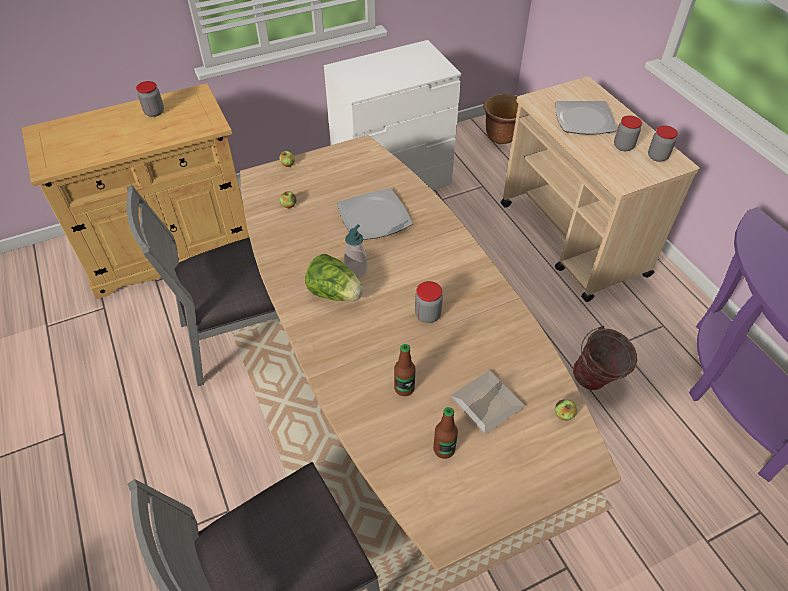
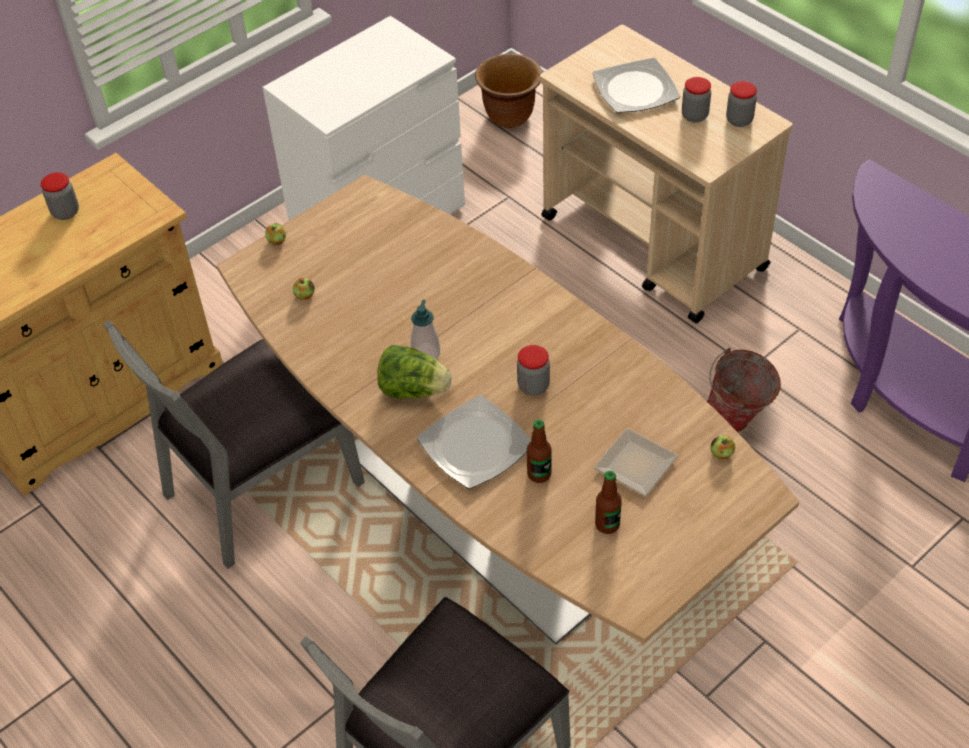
camera: 15 degrees left, 0 degrees up
plate [337,188,412,240] -> plate moved to [417,395,532,489]

